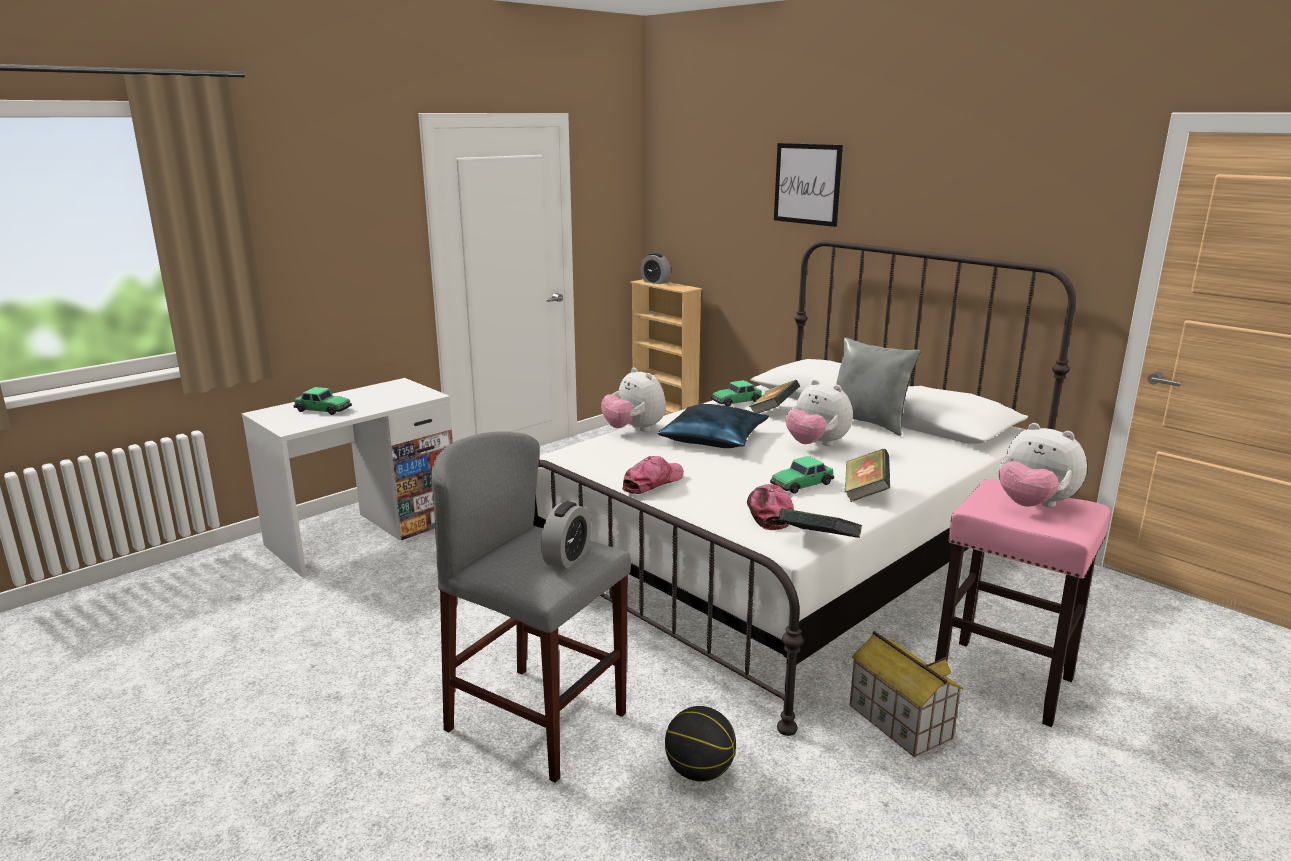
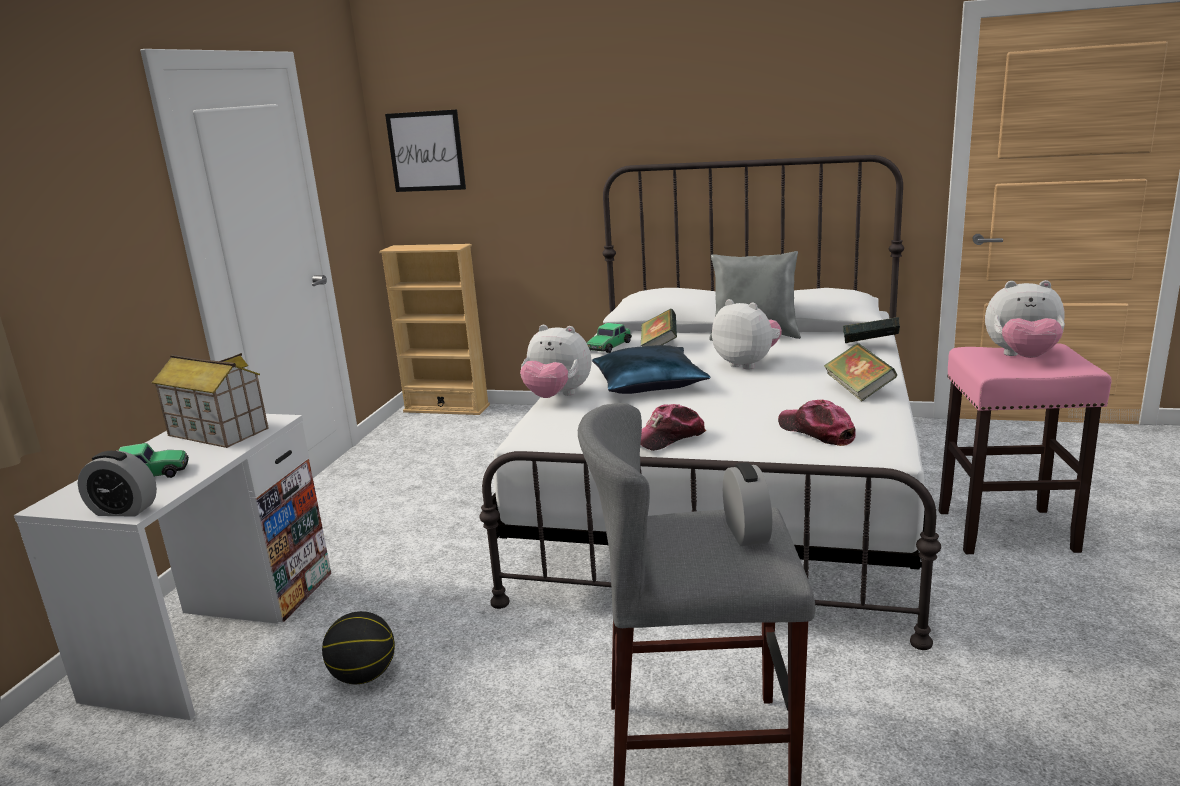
camera: 30 degrees left, 0 degrees up
cap [622,456,684,494] -> cap turned 135 degrees counterclockwise [640,404,706,451]
alarm clock [640,253,671,284] -> alarm clock moved to [78,451,157,517]
basketball [665,706,736,782] -> basketball moved to [322,611,395,684]
toy car [770,456,834,494] -> none
picture [774,143,843,227] -> picture moved to [385,109,466,192]
book [778,508,863,538] -> book moved to [843,317,900,343]
plush toy [786,380,853,446] -> plush toy turned 150 degrees counterclockwise [712,299,782,370]
toy house [849,631,963,758] -> toy house moved to [152,353,269,448]

